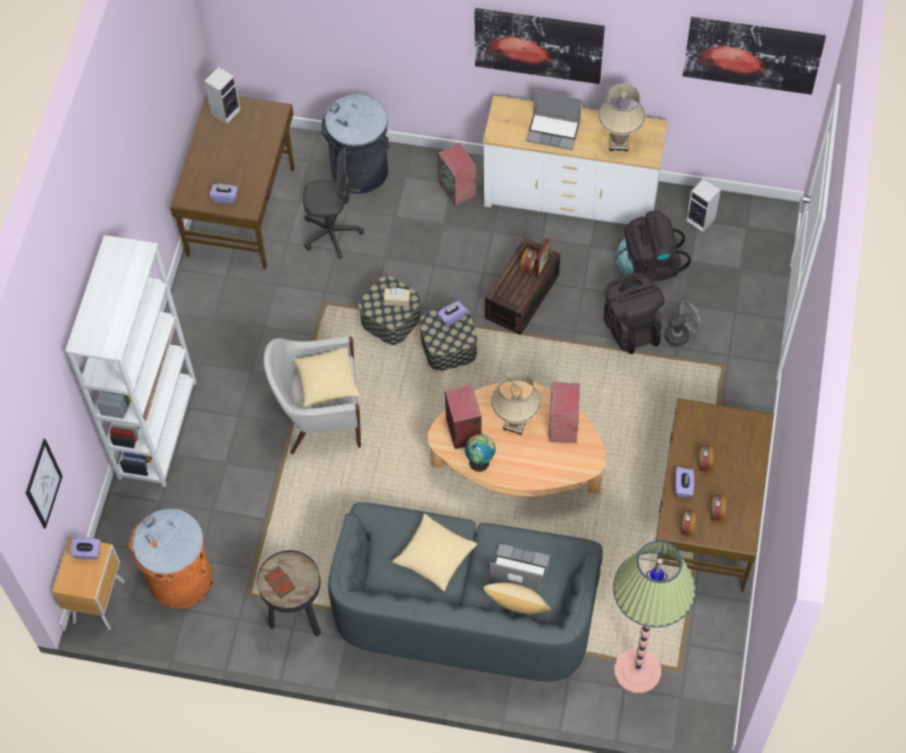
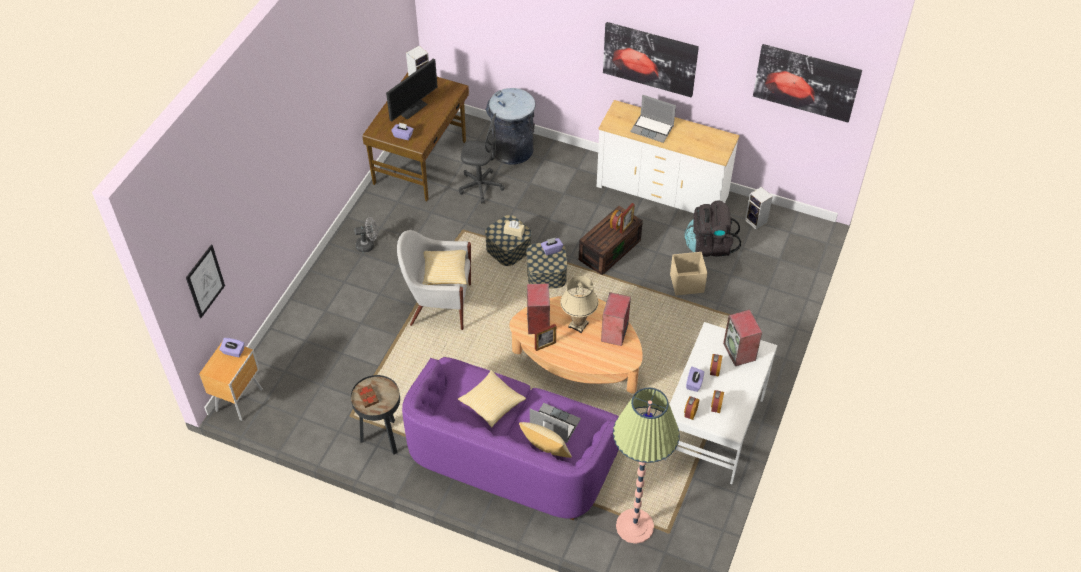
camera: 10 degrees right, 10 degrees down
white bookcase [65,235,197,487] -> none
orange trash can [128,509,213,609] -> none
grey sofa [328,502,603,682] -> purple sofa [402,357,619,520]
speaker [438,142,477,206] -> speaker moved to [723,309,762,366]
globe [465,434,495,472] -> picture frame [535,324,556,351]
beige table lamp [598,84,645,152] -> none
black backpack [604,273,665,354] -> beige storage box [670,252,707,295]
brown desk [655,398,774,592] -> white desk [664,322,777,484]
grey fan [664,301,700,347] -> grey fan moved to [354,217,377,252]
none -> monitor [386,59,438,122]

